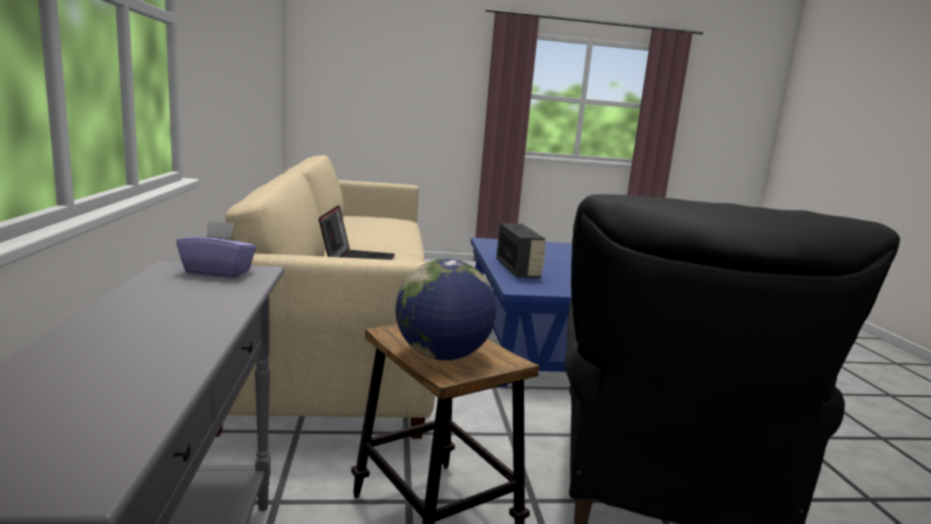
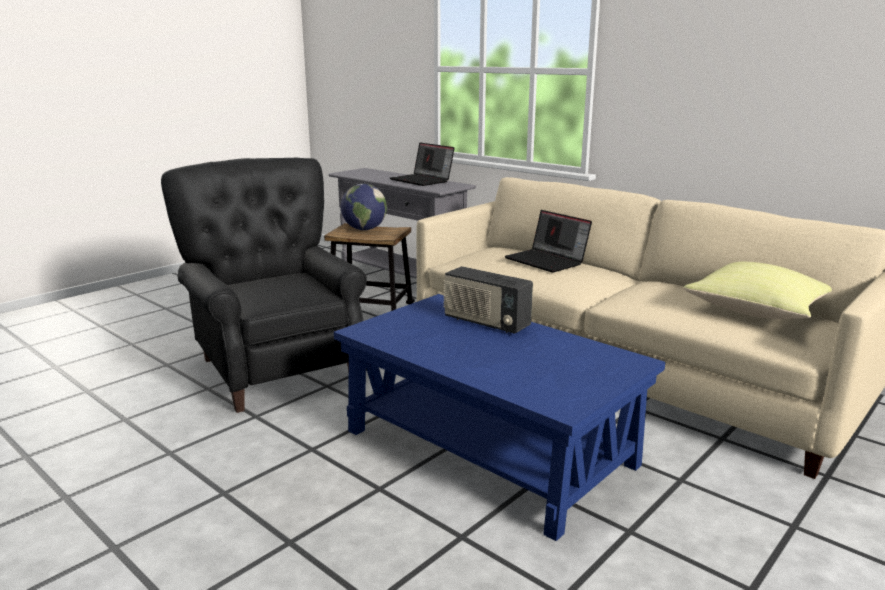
camera: 140 degrees right, 5 degrees up
purple tissue box [176,220,257,278] -> none
none -> laptop [390,143,455,186]
none -> yellow pillow [684,262,832,319]

